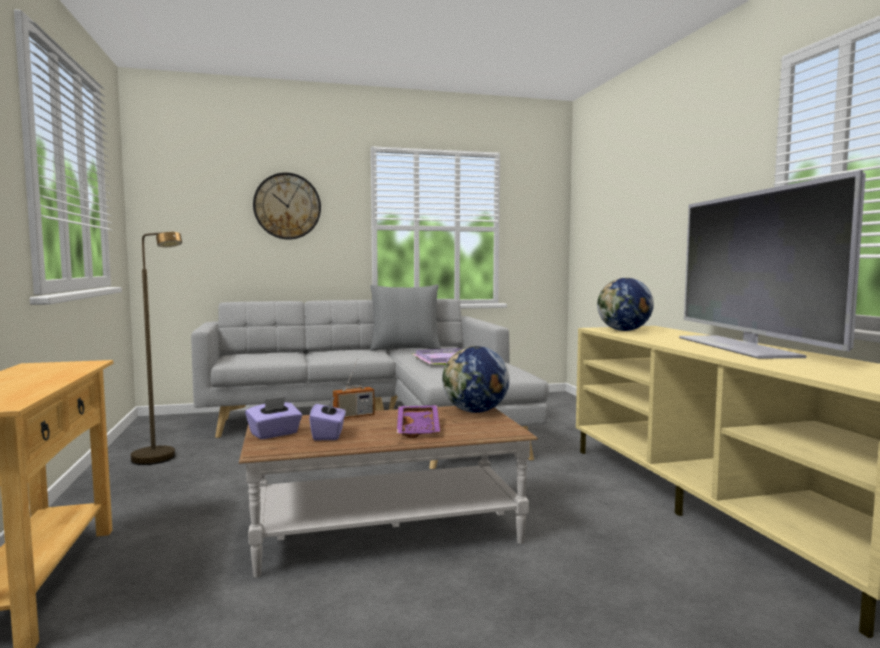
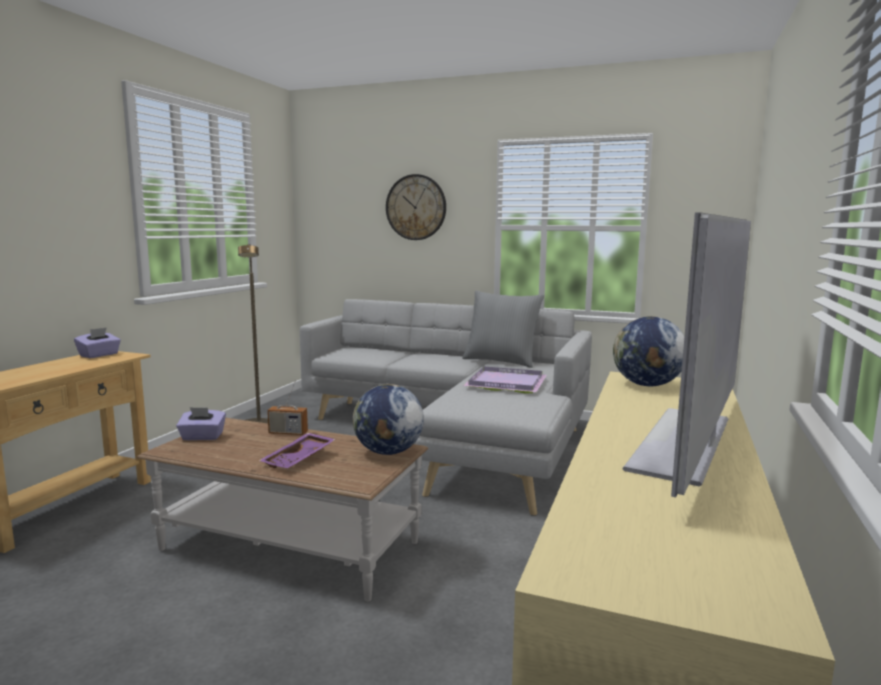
camera: 35 degrees right, 5 degrees up
purple tissue box [309,396,346,440] -> purple tissue box moved to [74,327,121,358]

